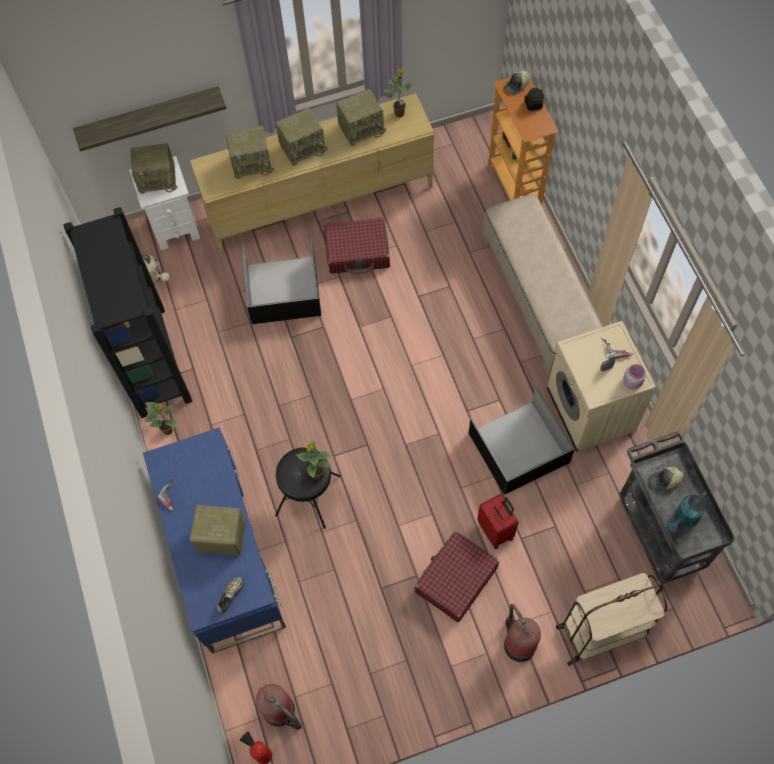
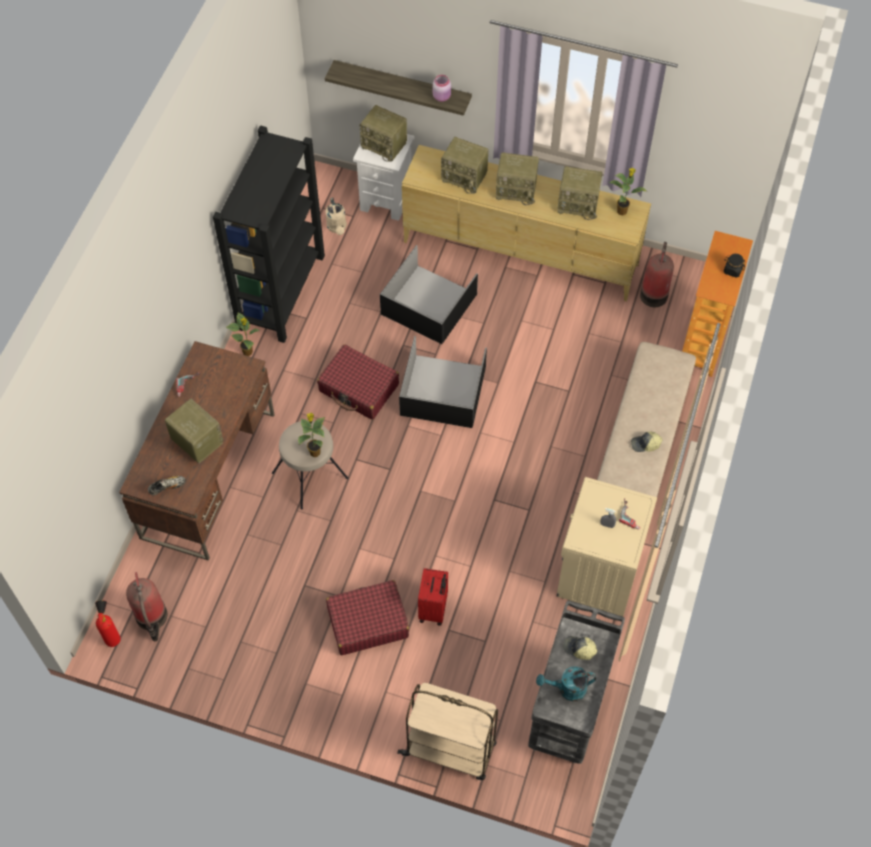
camera: 35 degrees right, 5 degrees down
blue desk [143,427,286,654] -> brown desk [119,341,275,561]
black stool [275,447,341,529] -> beige stool [272,421,348,510]
red suitcase [324,218,390,274] -> red suitcase moved to [317,344,399,420]
black storage box [468,387,575,495] -> black storage box moved to [399,336,487,428]
cap [504,70,529,95] -> cap moved to [631,431,662,452]
fire extinguisher [504,604,541,662] -> fire extinguisher moved to [640,242,674,307]
pink jar [623,364,646,390] -> pink jar moved to [433,75,451,102]

